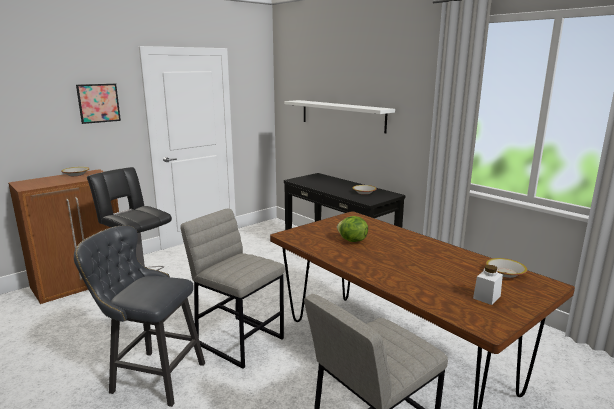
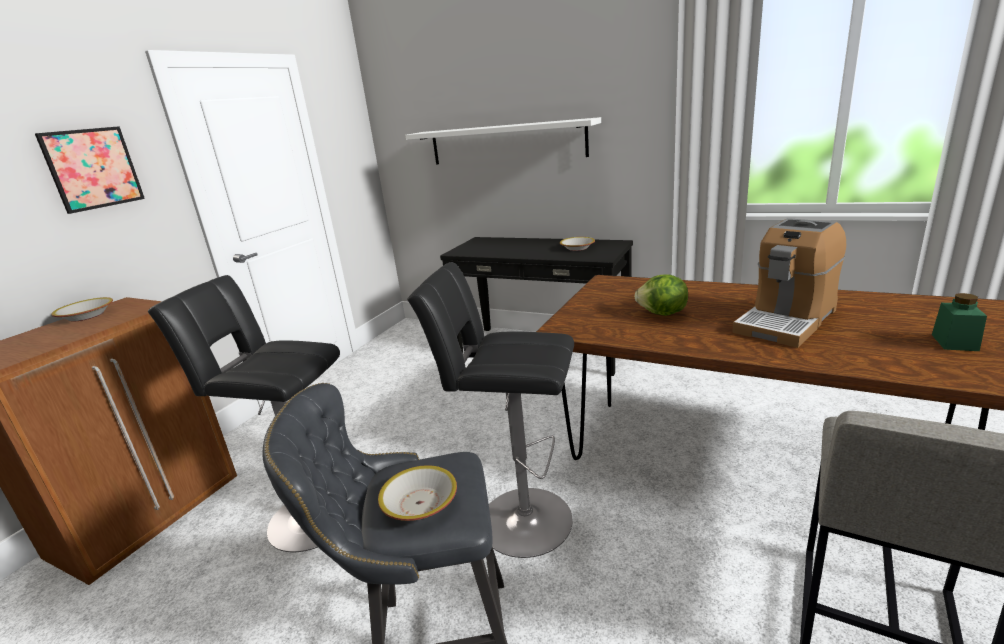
camera: 20 degrees left, 5 degrees up
grey chair [180,208,285,369] -> black stool [407,262,574,558]
white jar [473,265,503,305] -> green jar [932,293,987,351]
bowl [486,258,527,278] -> bowl moved to [378,465,457,521]
none -> coffee machine [732,218,846,348]

